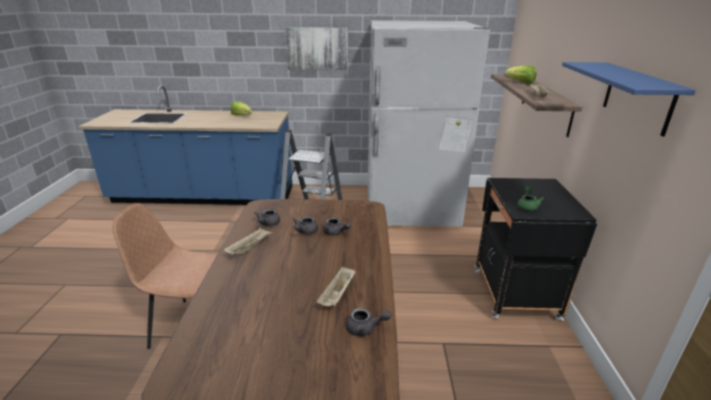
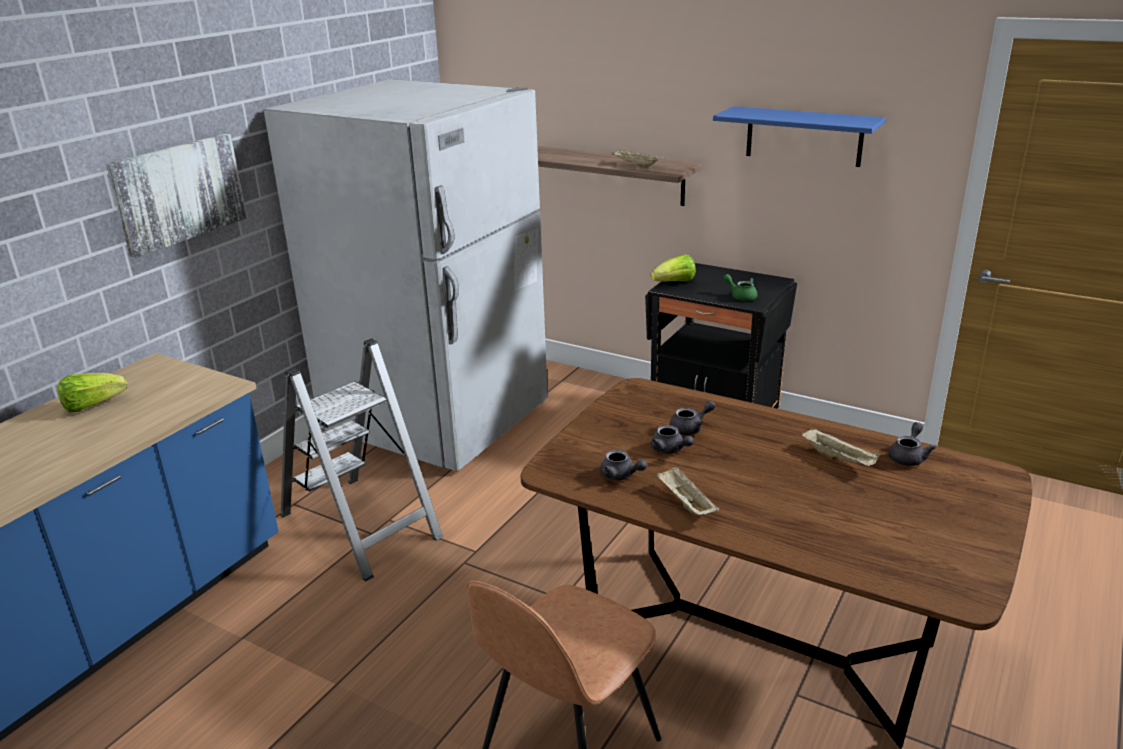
camera: 60 degrees left, 0 degrees up
lettuce [504,65,537,84] -> lettuce moved to [651,254,696,282]

